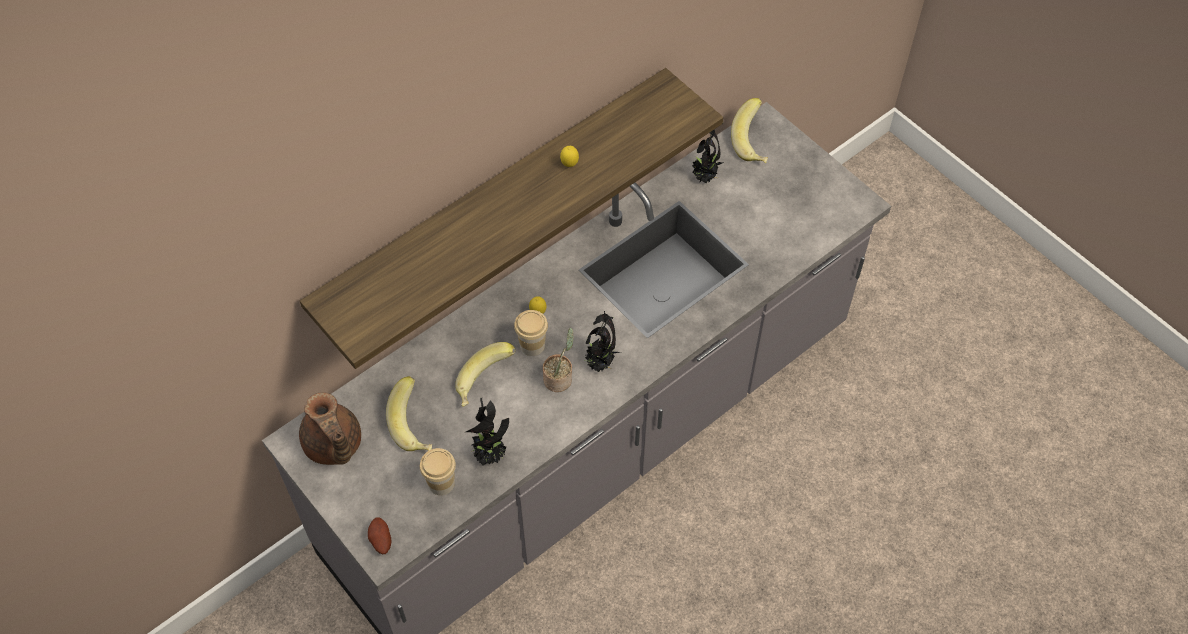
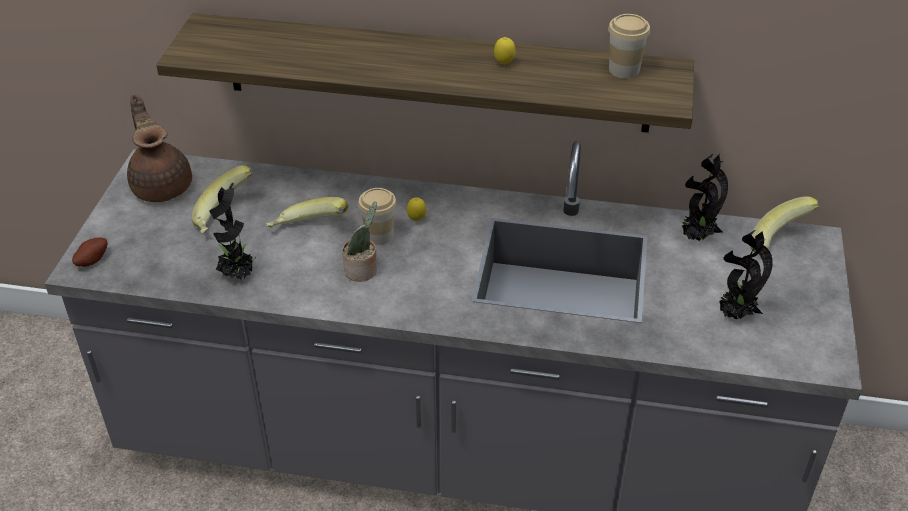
camera: 50 degrees right, 15 degrees down
brown teapot [299,392,361,465] -> brown teapot turned 135 degrees clockwise [127,94,192,202]
cup [420,448,456,495] -> cup moved to [608,14,650,78]
potted plant [585,311,620,372] -> potted plant moved to [719,230,773,320]

